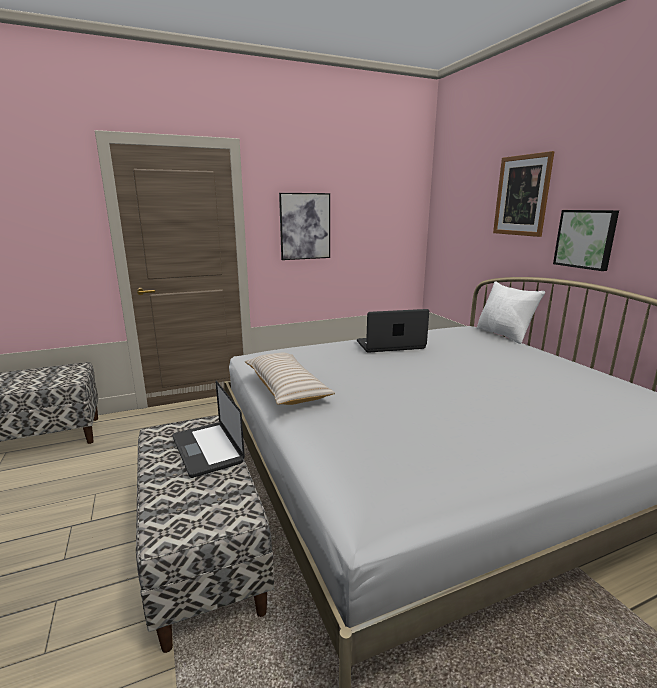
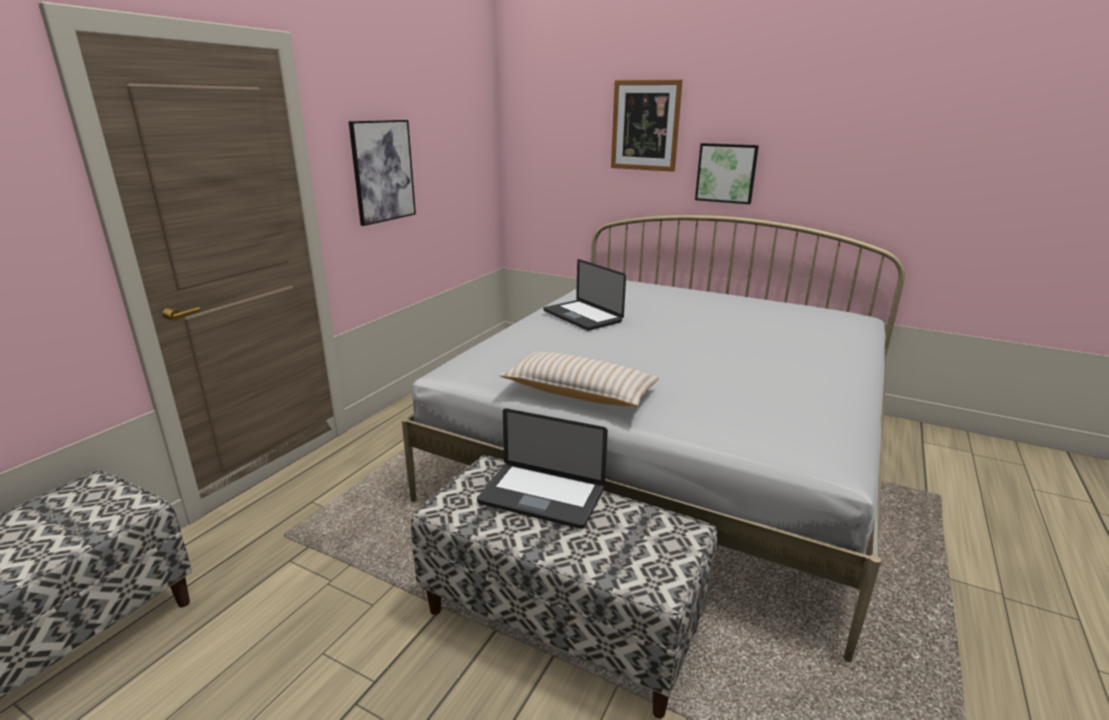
camera: 40 degrees left, 5 degrees up
laptop [357,309,429,353] -> laptop turned 75 degrees counterclockwise [544,259,626,331]
white pillow [477,281,545,344] -> none

